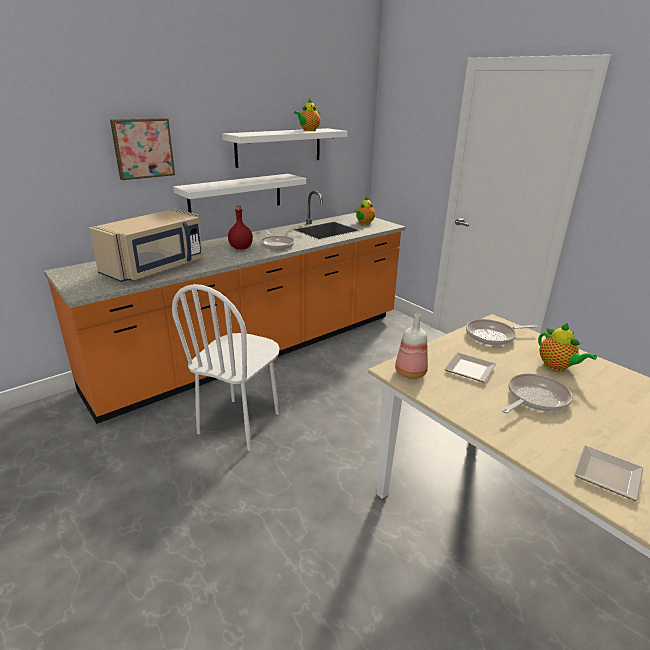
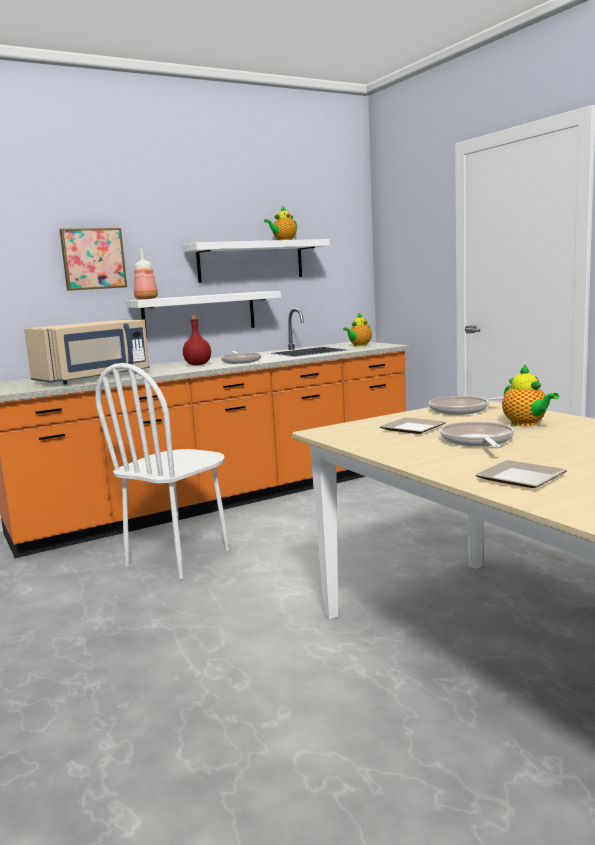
camera: 10 degrees right, 15 degrees down
bottle [395,313,428,379] -> bottle moved to [134,249,158,299]
frying pan [502,373,573,413] -> frying pan turned 60 degrees counterclockwise [440,422,514,448]

